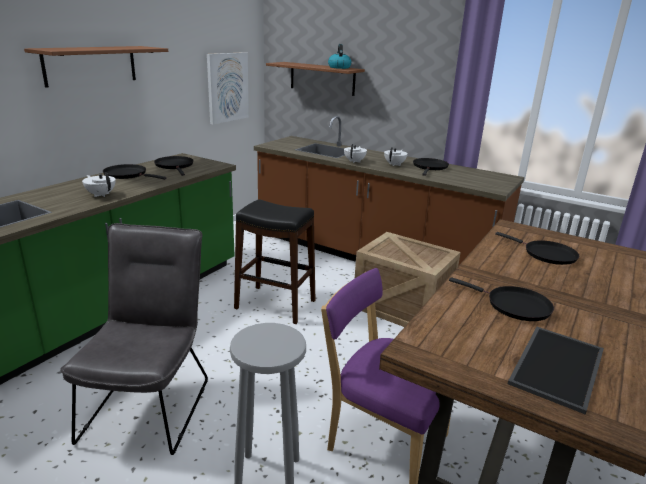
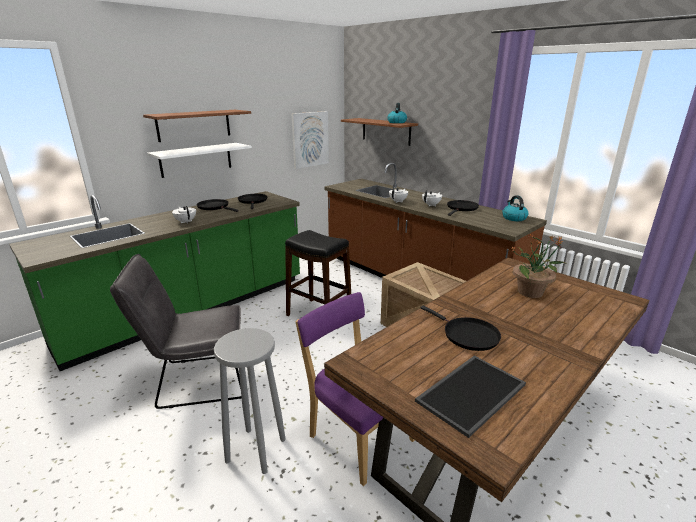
camera: 15 degrees right, 0 degrees up
grey chair [60,223,208,455] -> grey chair turned 120 degrees counterclockwise [110,254,241,409]
black frying pan [495,232,579,265] -> potted plant [510,235,565,298]
none -> white shelf [147,143,252,178]
none -> kettle [502,195,529,221]

